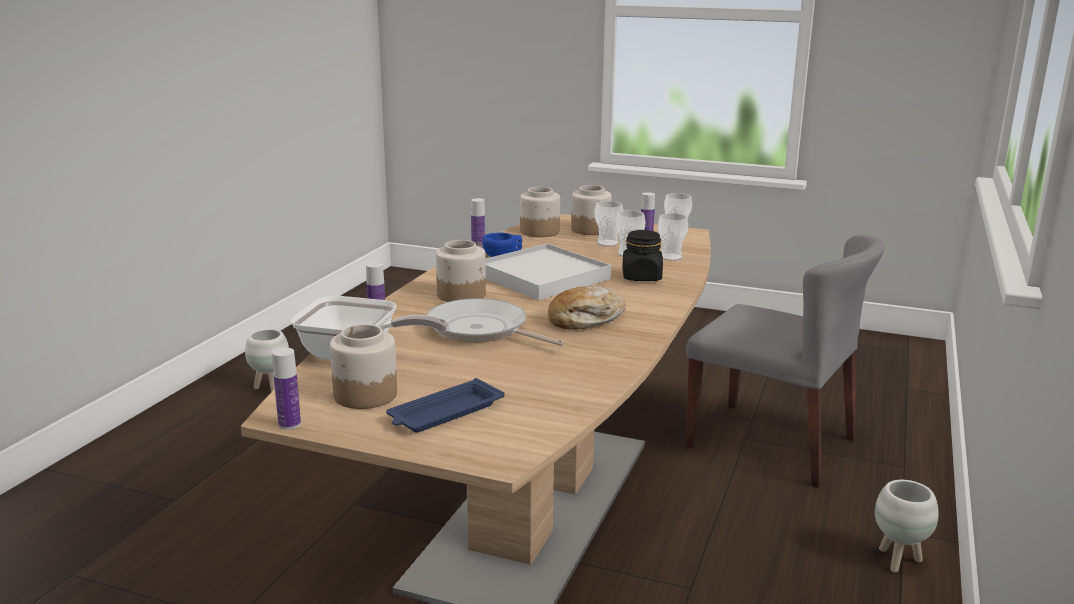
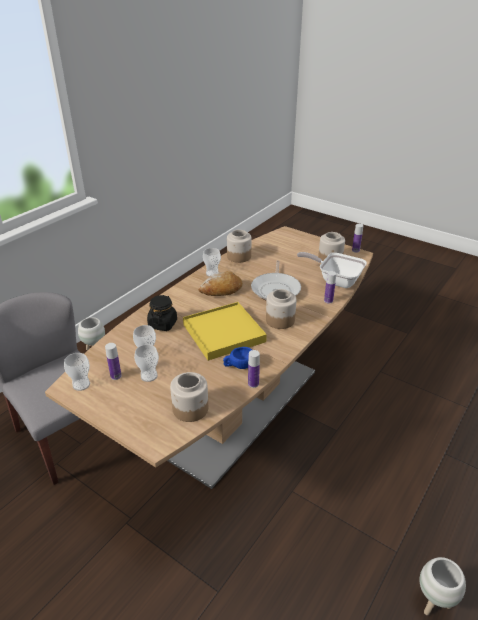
camera: 165 degrees left, 15 degrees up
blue tray [386,378,505,432] -> none
frying pan [427,298,565,346] -> frying pan turned 45 degrees clockwise [251,260,301,301]
white tray [486,244,611,300] -> yellow tray [183,302,267,361]
jar [571,185,612,235] -> jar moved to [227,230,252,263]
cup [658,213,688,261] -> cup moved to [203,248,221,277]

